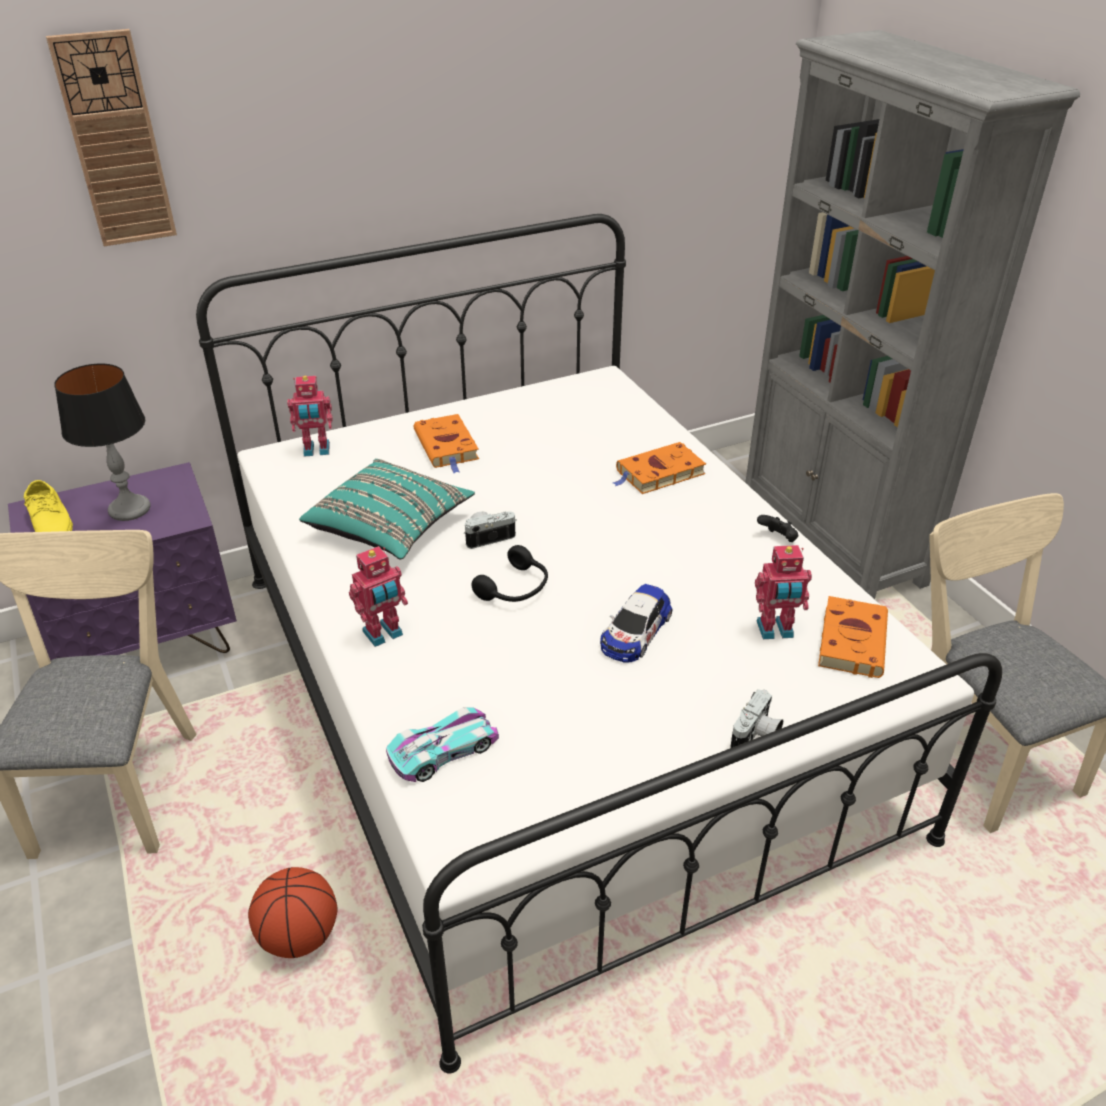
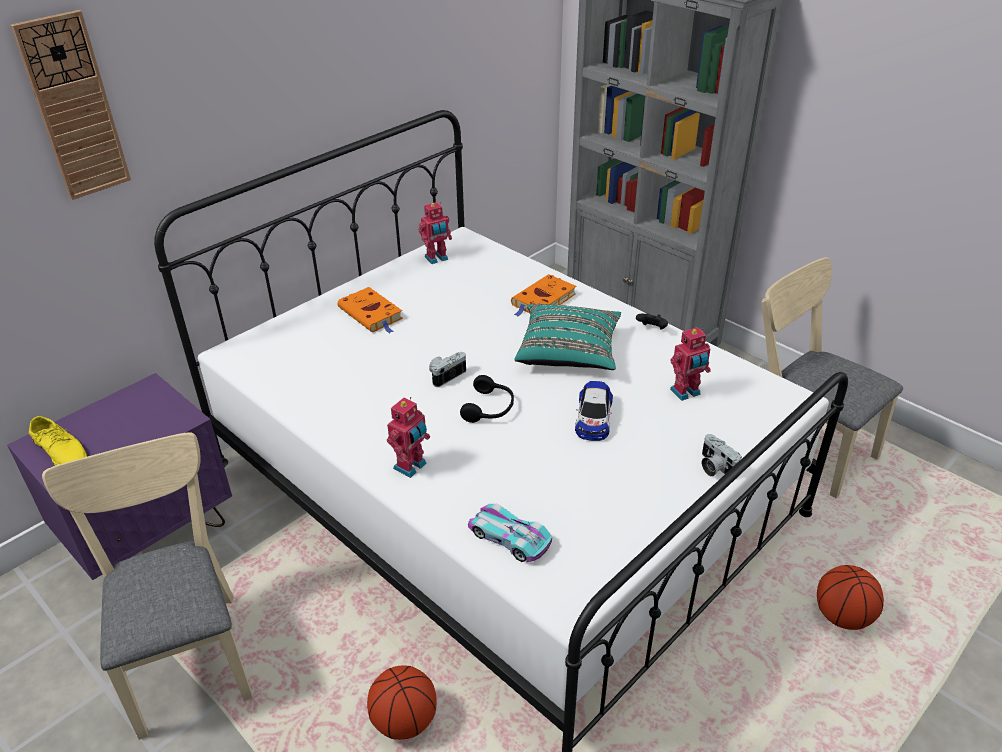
camera: 20 degrees left, 0 degrees up
table lamp [54,364,150,521] -> none
toy robot [287,376,333,457] -> toy robot moved to [419,202,452,264]
turquoise pillow [299,459,475,560] -> turquoise pillow moved to [514,304,621,370]
toy car [386,707,499,782] -> toy car turned 90 degrees counterclockwise [468,504,552,562]
camera [730,689,783,748] -> camera turned 135 degrees clockwise [702,434,742,477]
orange book [818,596,888,678] -> none
none -> basketball [817,565,884,630]

